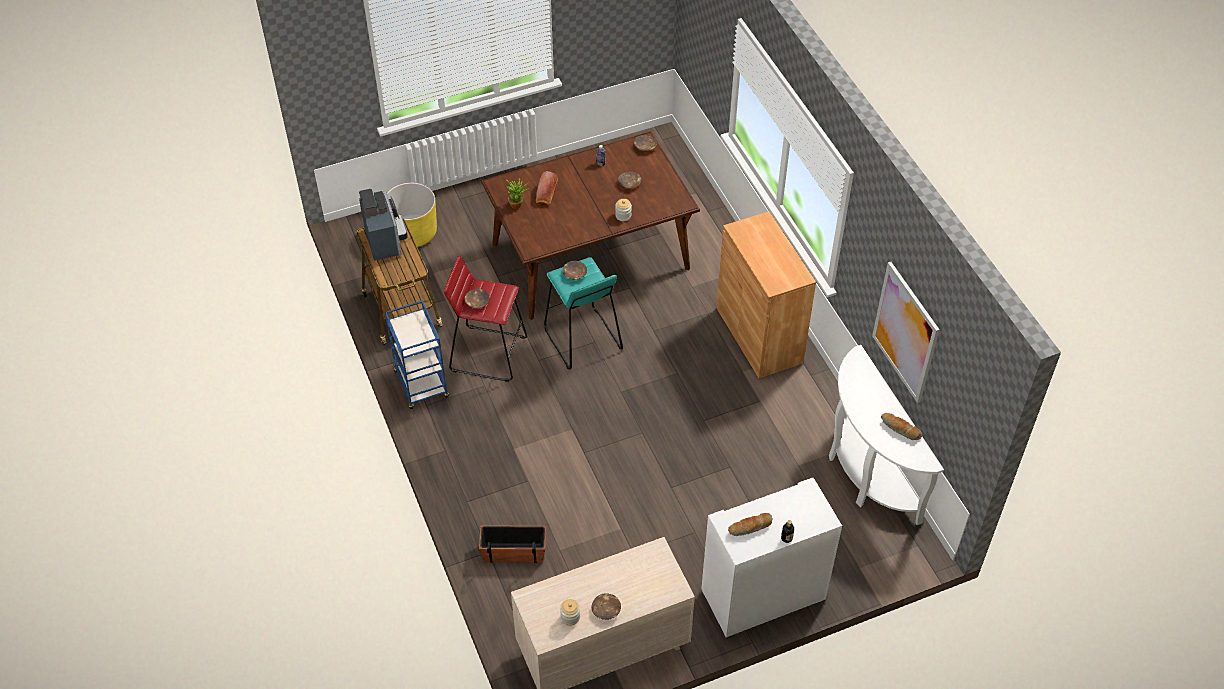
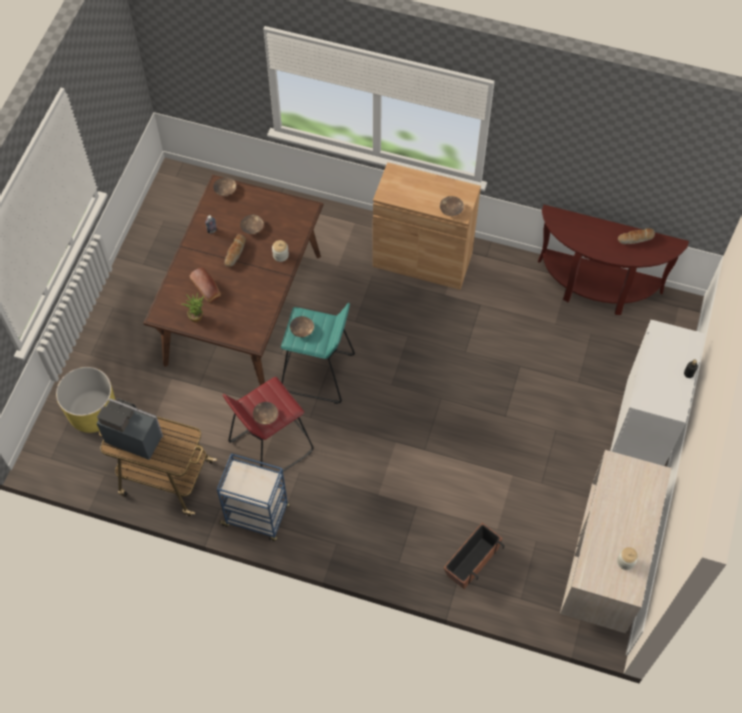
camera: 50 degrees left, 10 degrees up
brown bowl [592,593,621,620] -> brown bowl moved to [440,196,464,216]
bread [728,513,773,536] -> bread moved to [225,234,246,267]
white console table [829,345,944,525] -> brown console table [538,205,689,315]
picture [872,262,940,403] -> none

